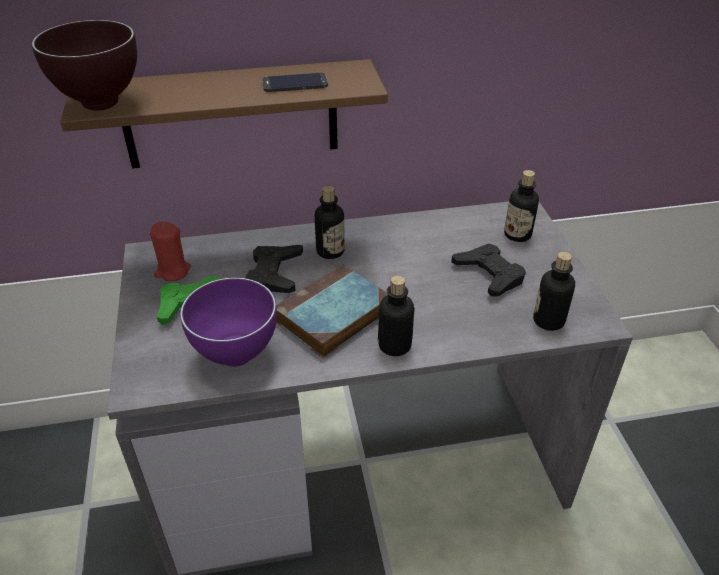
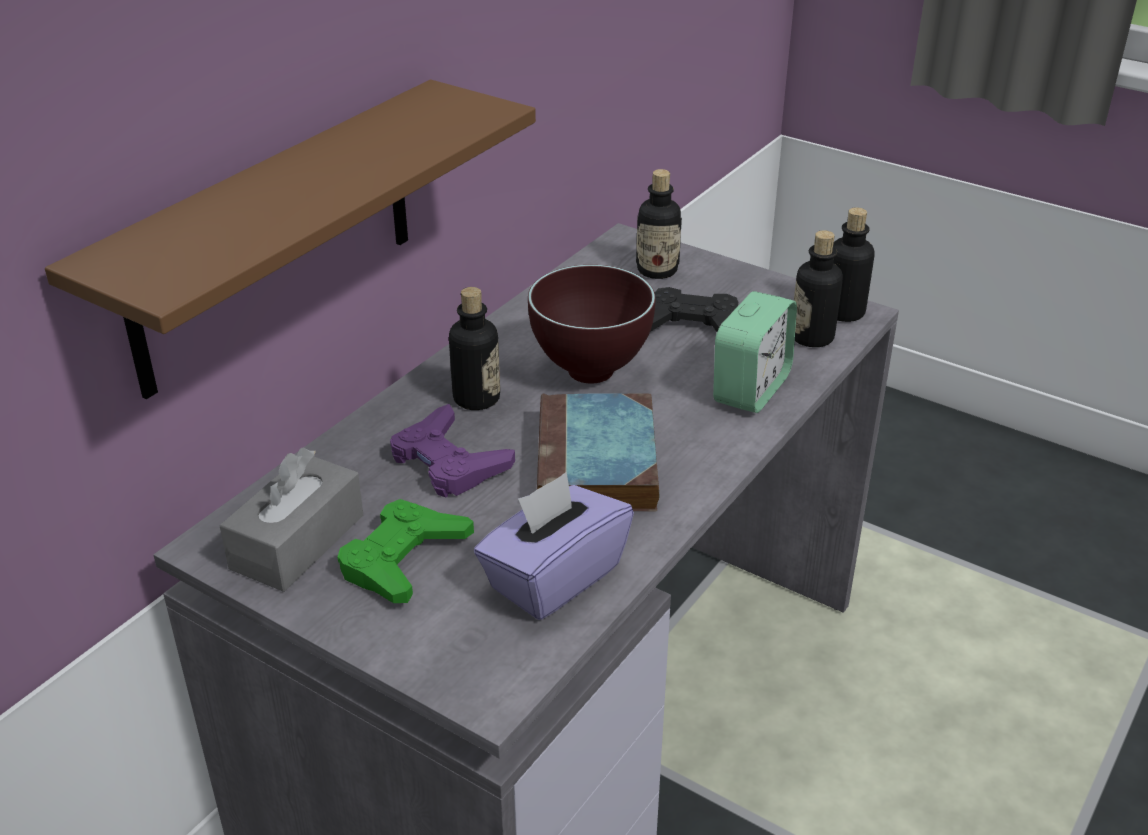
camera: 45 degrees left, 5 degrees down
brown bowl [32,20,137,111] -> brown bowl moved to [528,265,655,384]
red candle [150,222,191,281] -> grey tissue box [220,448,363,592]
purple bowl [180,277,277,367] -> purple tissue box [474,472,634,620]
black game controller [245,245,303,293] -> purple game controller [390,404,515,497]
phone [262,73,328,92] -> none
bottle [378,276,415,356] -> bottle moved to [833,207,875,322]
none -> alarm clock [713,291,797,413]

